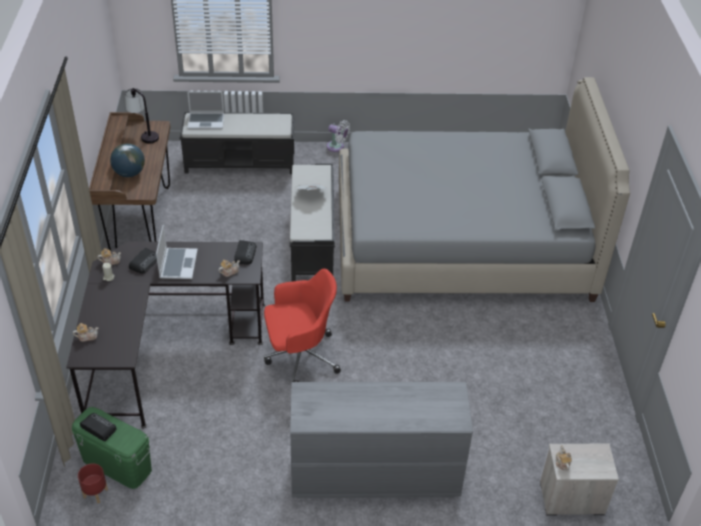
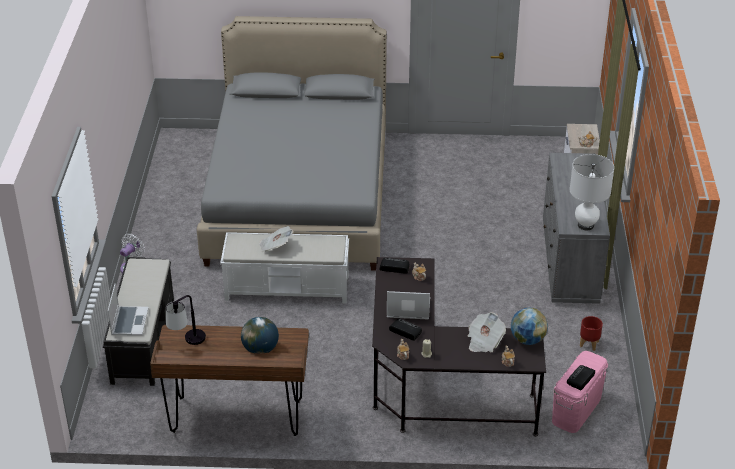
camera: 85 degrees left, 5 degrees down
green storage box [72,407,152,489] -> pink storage box [552,351,608,433]
red planter [78,464,108,504] -> red planter moved to [580,316,603,351]
red office chair [264,269,341,382] -> none
black bench [290,163,335,281] -> white bench [220,232,349,303]
none -> newspaper [468,312,506,353]
none -> globe [511,308,548,345]
none -> white table lamp [570,154,614,231]

